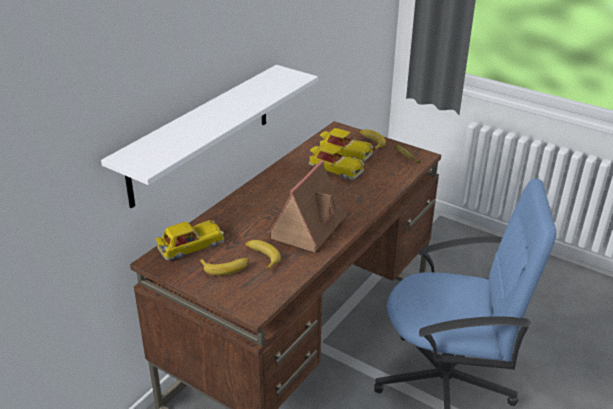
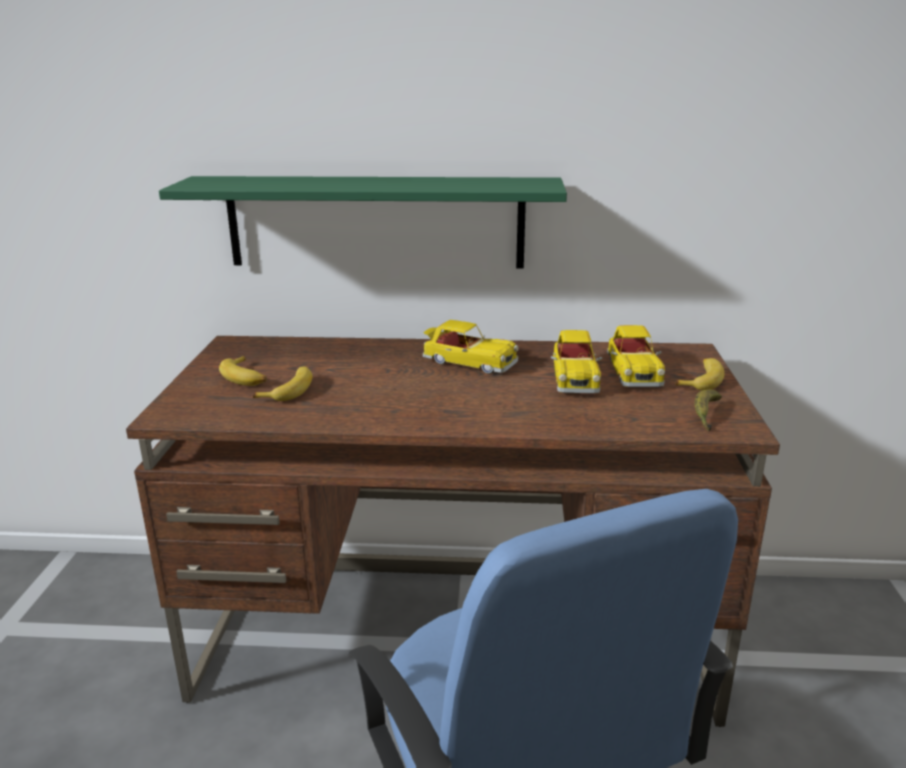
camera: 60 degrees right, 10 degrees down
white shelf [101,65,318,208] -> green shelf [159,176,567,268]
toy car [156,220,224,260] -> toy car moved to [423,320,519,374]
toy house [266,160,347,253] -> none

